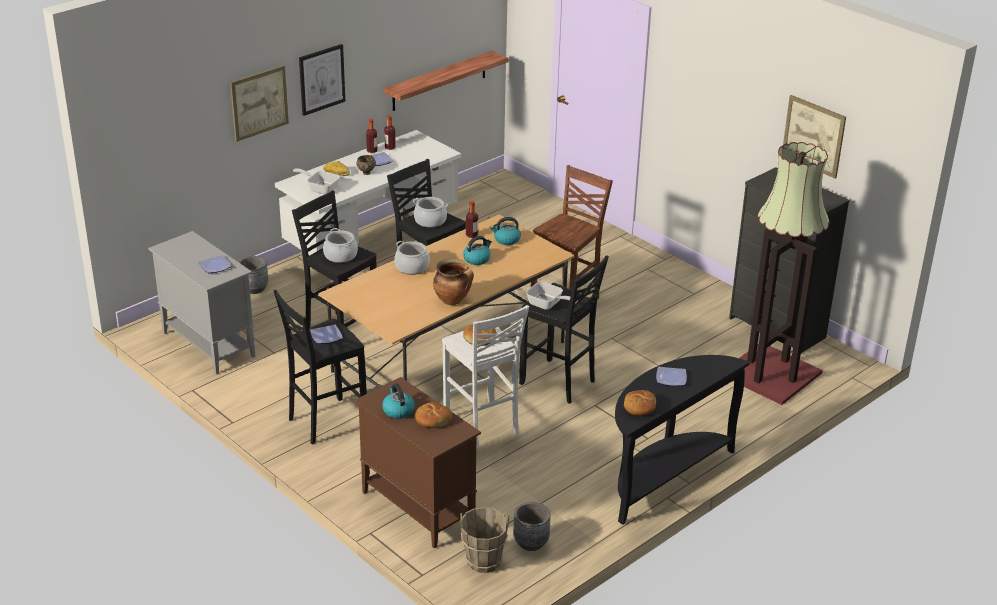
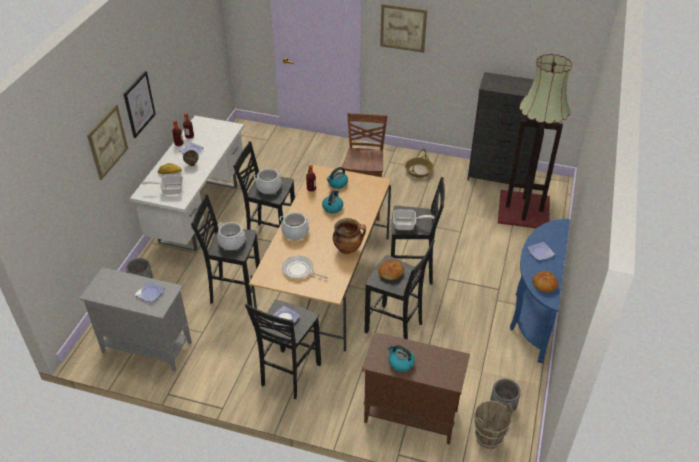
camera: 30 degrees left, 10 degrees up
shelf [384,51,508,111] -> none
bread [415,402,452,428] -> none
white stool [442,305,529,449] -> black stool [365,240,435,340]
black console table [615,355,750,525] -> blue console table [510,219,570,363]
picture [783,95,846,178] -> picture moved to [380,4,427,53]
none -> frying pan [282,256,328,279]
none -> basket [405,149,434,178]

